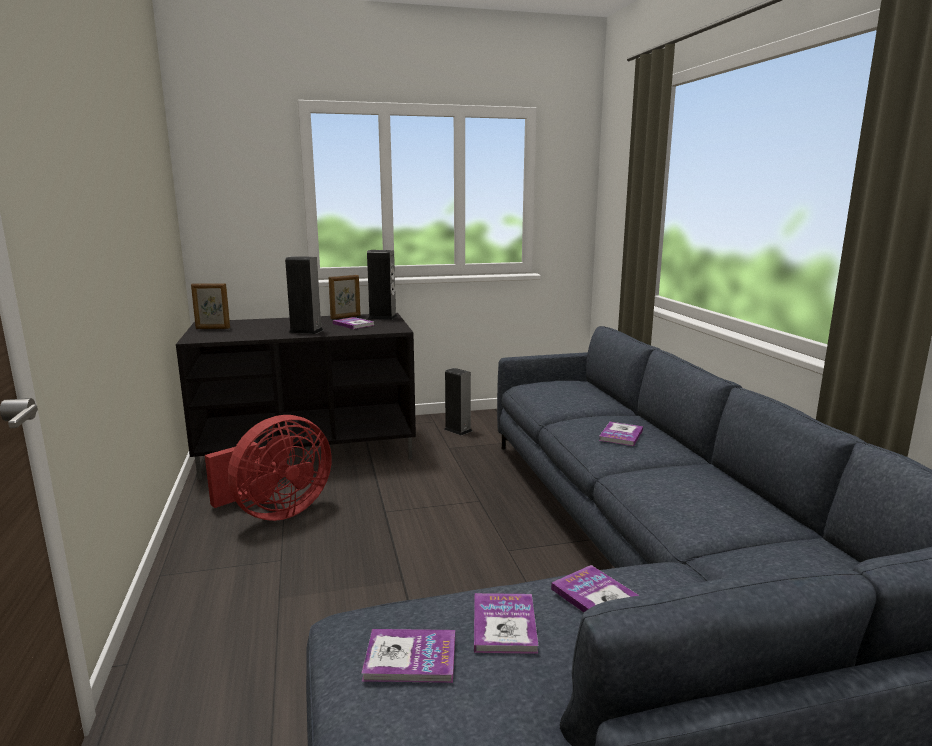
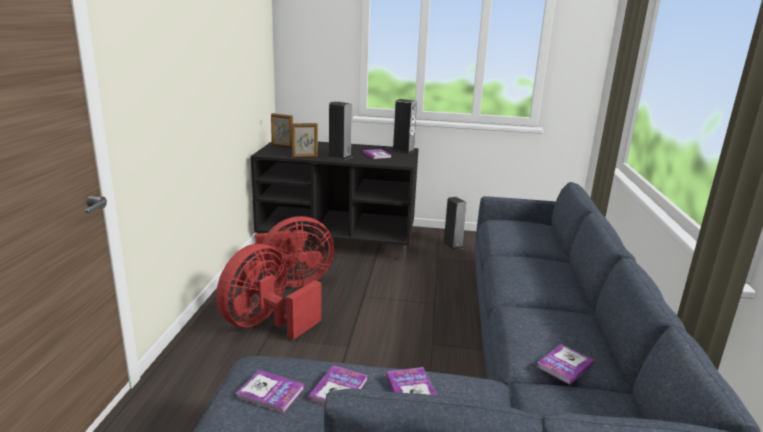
camera: 20 degrees right, 5 degrees up
picture frame [329,275,360,319] -> picture frame moved to [292,123,318,158]
book [599,422,643,446] -> book moved to [537,344,594,385]
none -> red fan [216,244,321,340]

